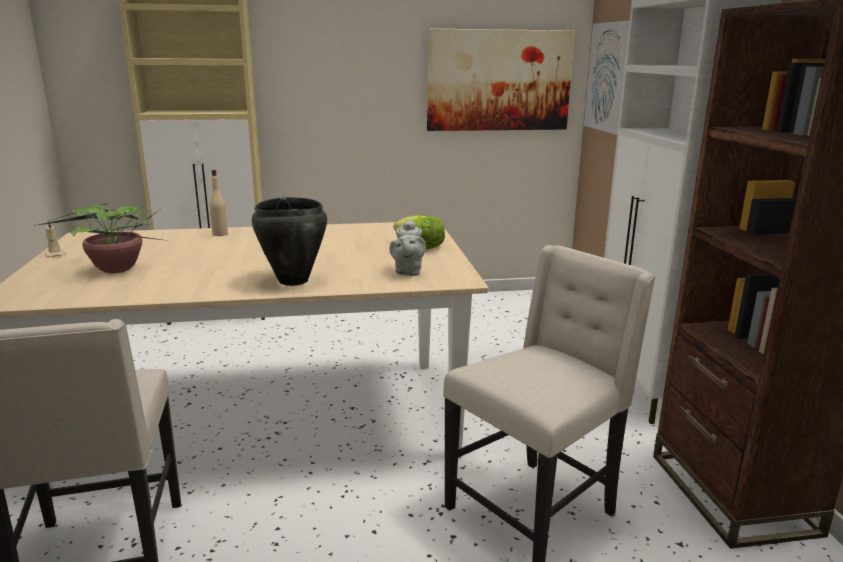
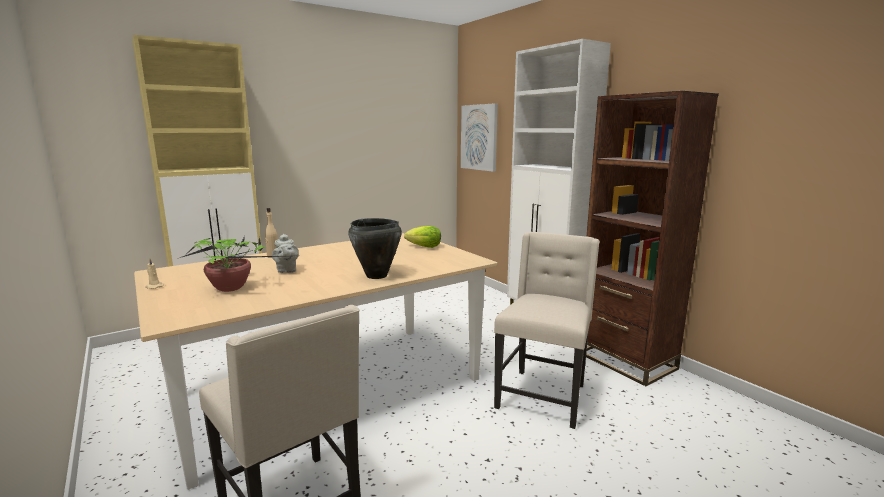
camera: 25 degrees left, 5 degrees down
grey teapot [389,219,426,276] -> grey teapot moved to [272,234,299,273]
picture [427,28,575,131] -> none

